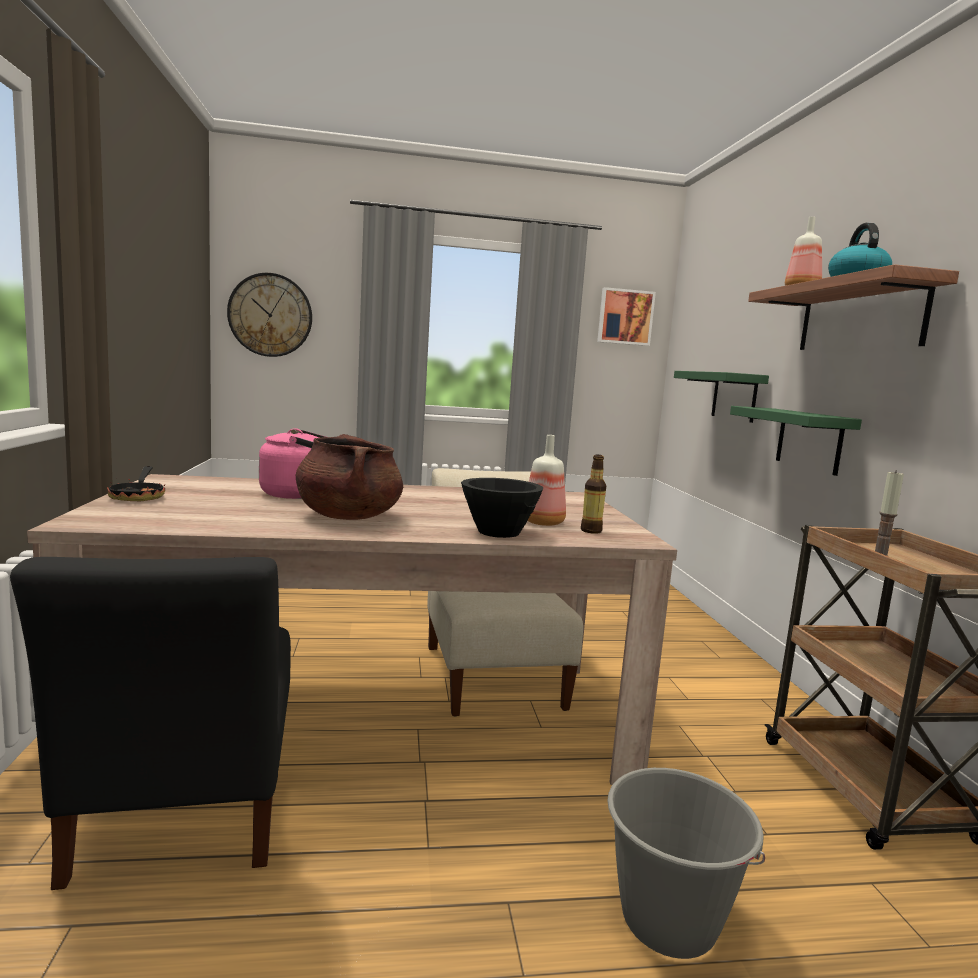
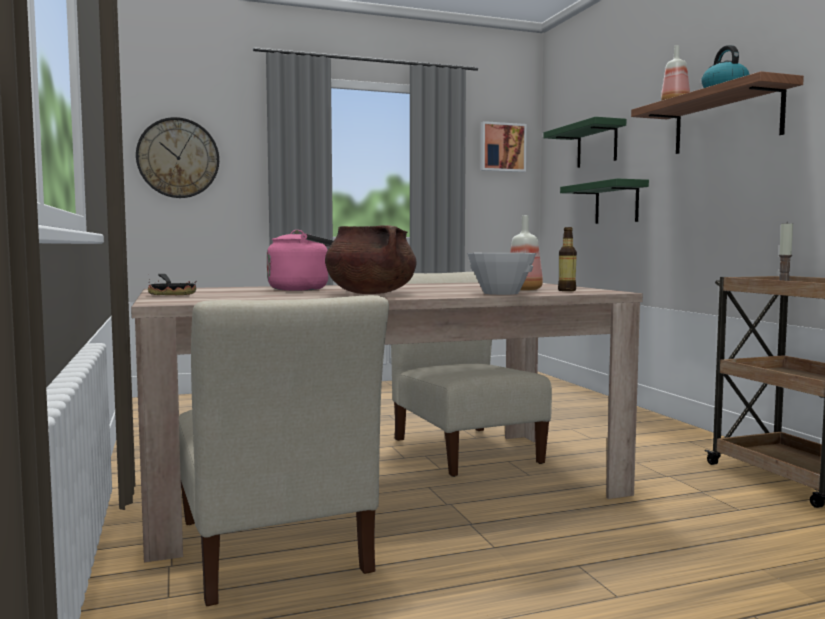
camera: 10 degrees left, 5 degrees down
black chair [10,557,291,890] -> beige chair [179,295,389,606]
black bowl [461,478,544,538] -> white bowl [467,253,536,295]
grey bucket [607,768,765,959] -> none
green shelf [730,406,862,476] -> green shelf moved to [543,117,626,168]

